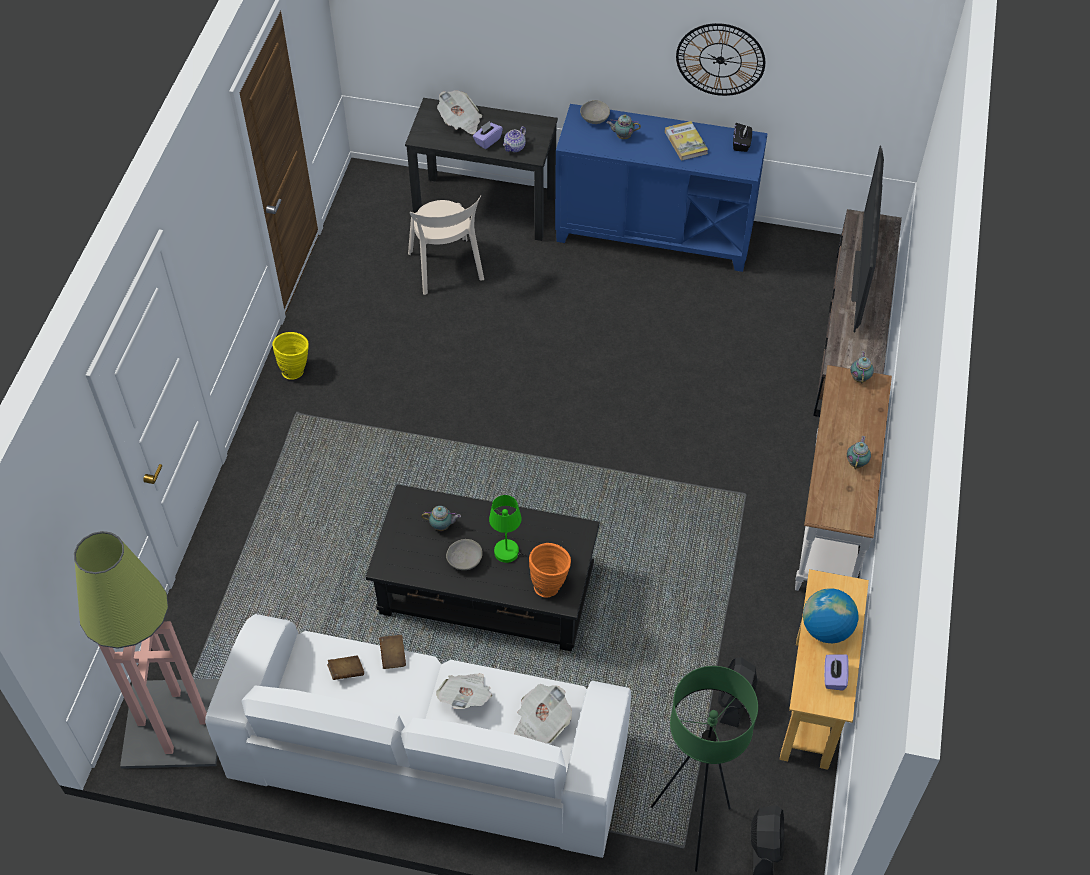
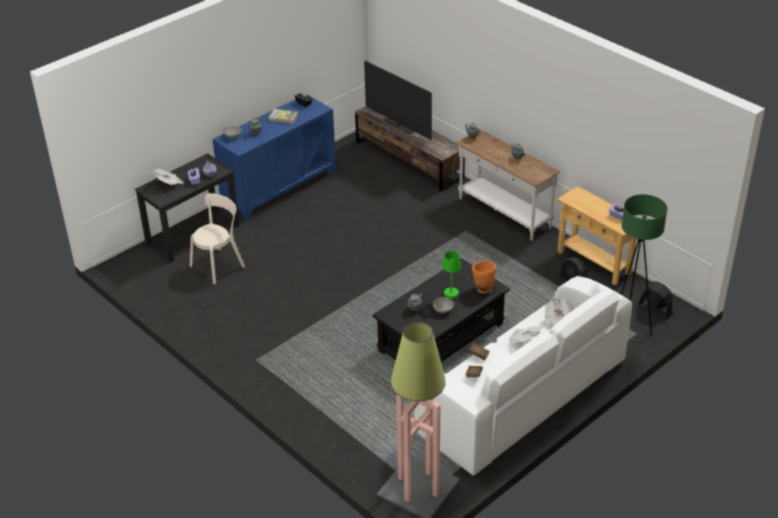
camera: 55 degrees left, 15 degrees down
yellow vase [272,332,309,380] -> none
beige chair [408,195,484,295] -> beige chair turned 60 degrees counterclockwise [190,193,245,284]
wall clock [676,23,765,96] -> none
globe [803,588,858,643] -> none

